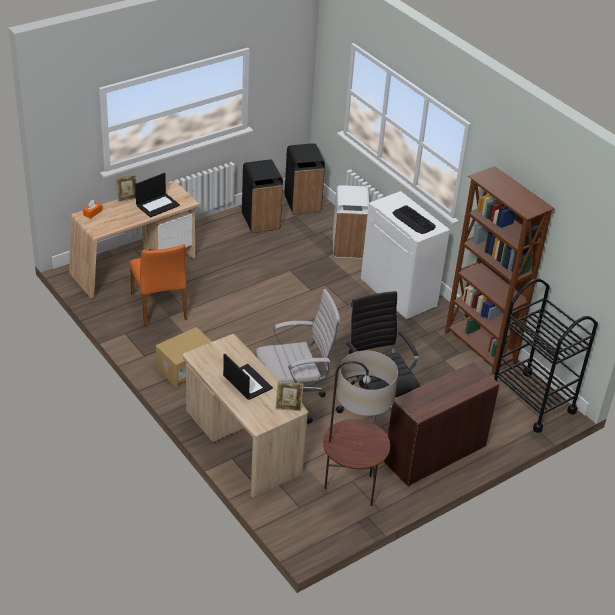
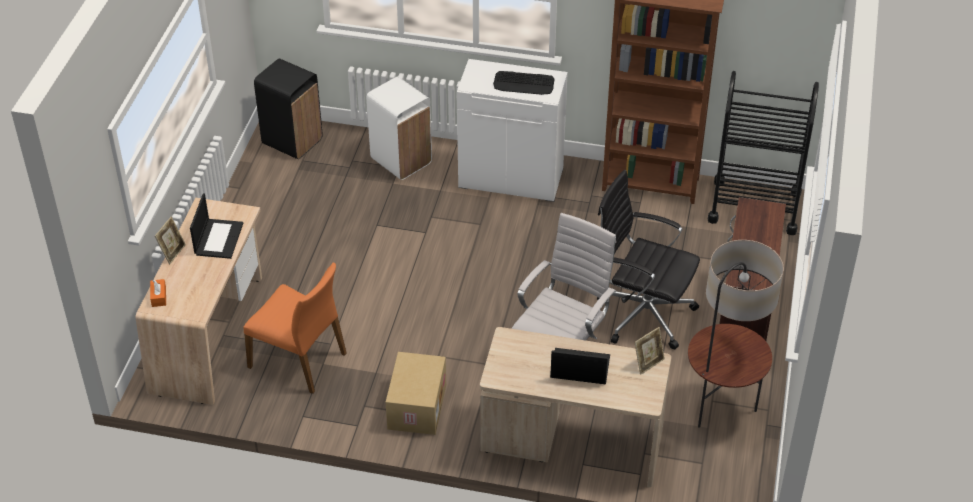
camera: 40 degrees left, 5 degrees up
black trash can [242,160,283,233] -> none

